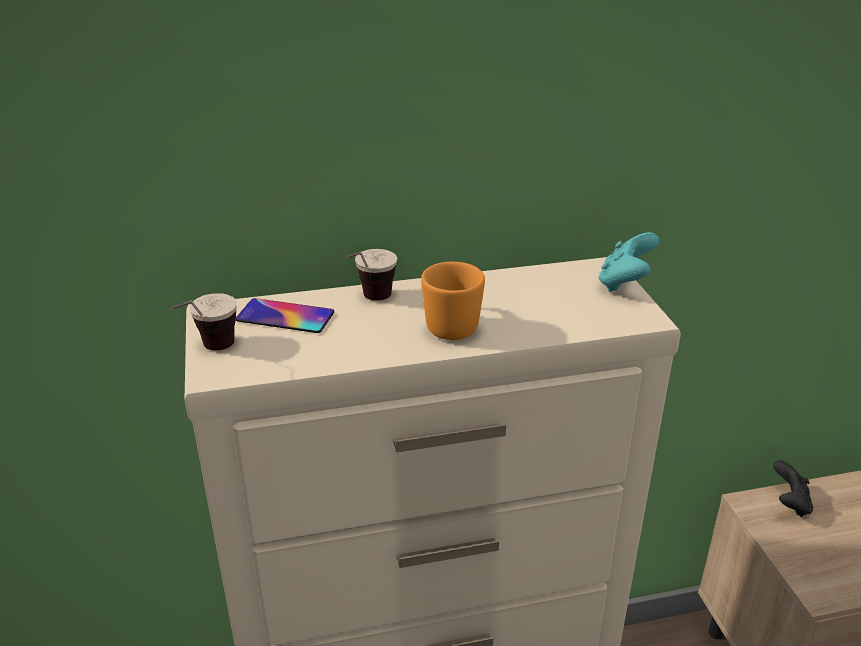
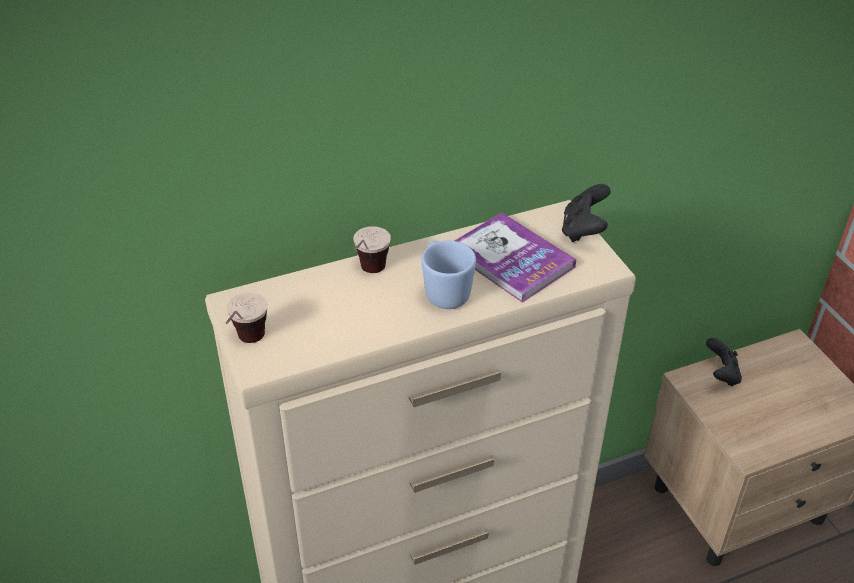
camera: 10 degrees left, 10 degrees up
phone [236,298,334,333] -> none
orange mug [421,262,485,340] -> blue mug [422,240,476,309]
turquoise game controller [599,232,659,292] -> black game controller [562,184,611,242]
none -> book [454,212,576,303]

